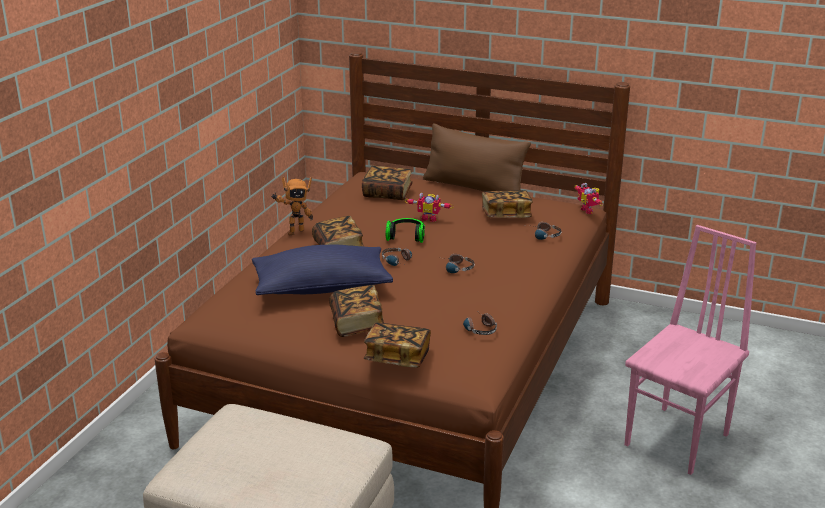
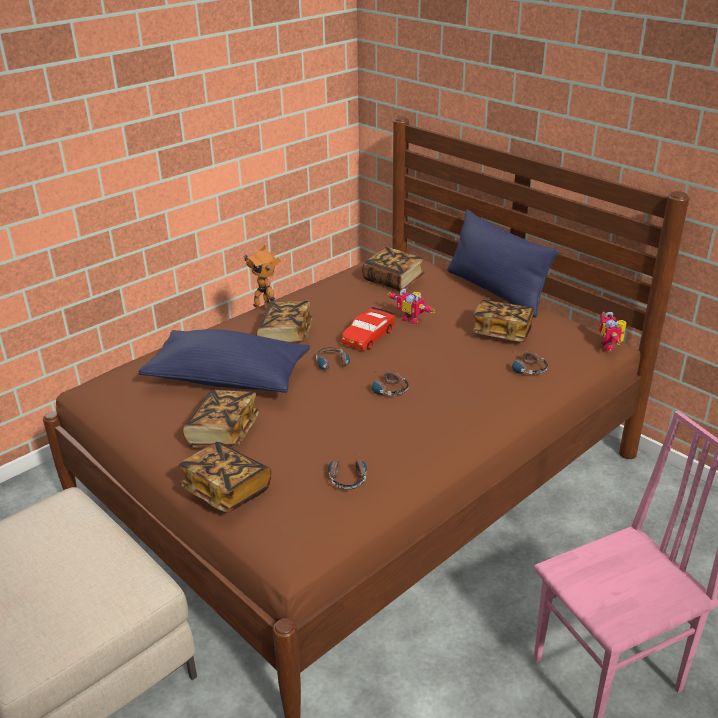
camera: 25 degrees right, 5 degrees up
toy robot [271,177,313,235] -> toy robot turned 45 degrees clockwise [244,245,281,309]
headphones [386,218,425,243] -> red toy car [341,307,395,350]
brown pillow [423,123,531,192] -> blue pillow [447,209,559,317]

